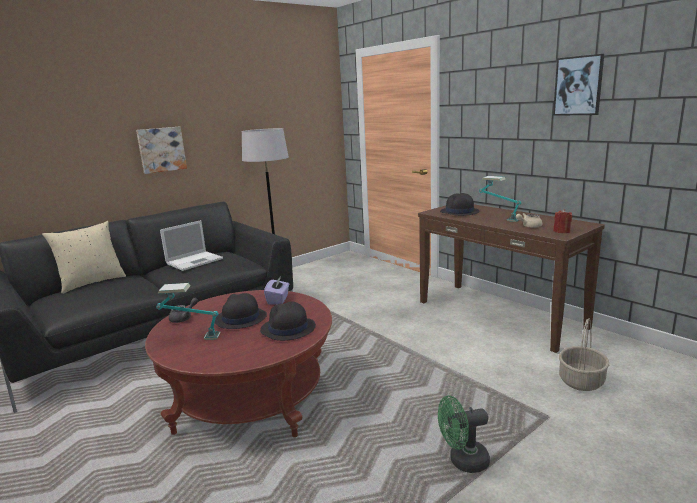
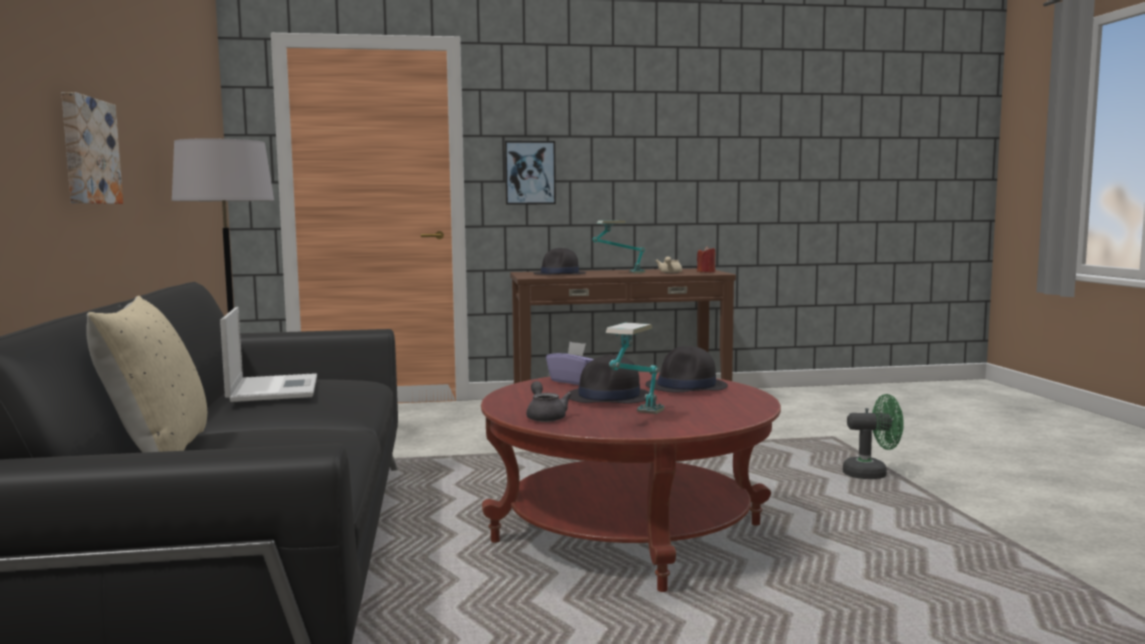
camera: 60 degrees left, 10 degrees down
green fan [438,395,490,473] -> green fan turned 105 degrees counterclockwise [843,394,904,479]
picture [553,54,604,116] -> picture moved to [505,141,556,205]
basket [559,318,609,391] -> none

